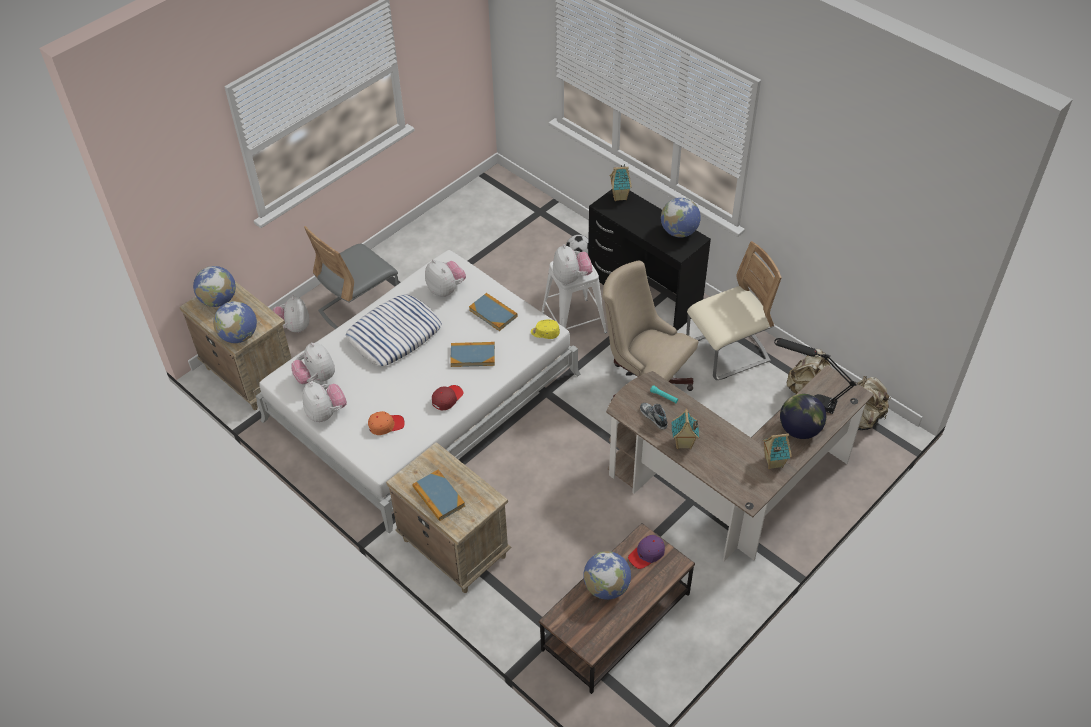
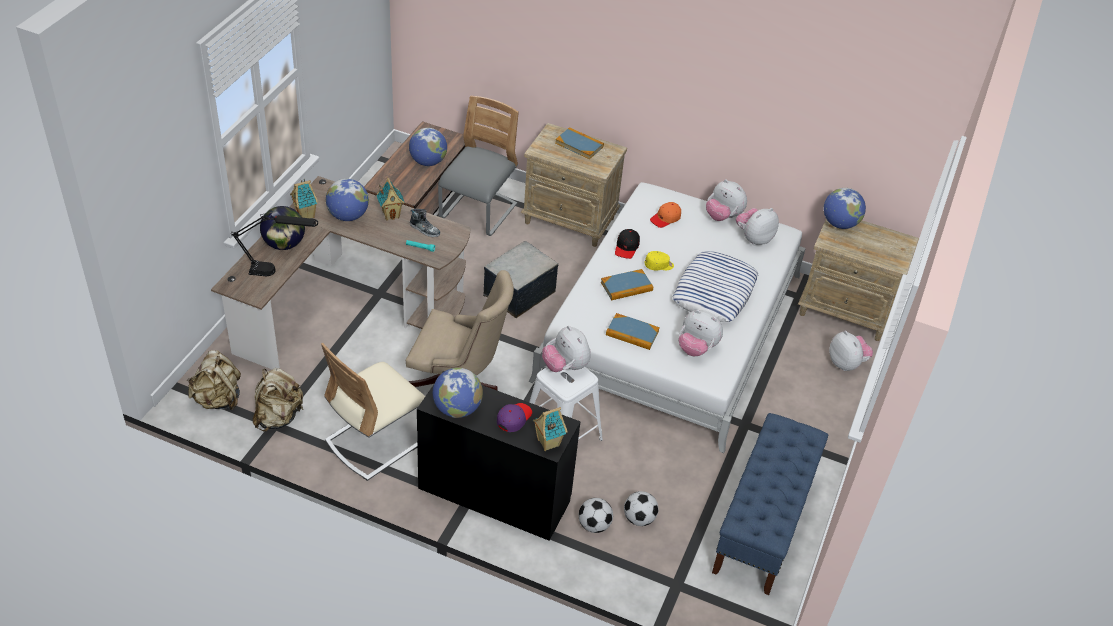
camera: 155 degrees right, 5 degrees down
globe [193,266,236,307] -> globe moved to [326,179,369,221]
plush toy [291,342,335,384] -> plush toy turned 75 degrees counterclockwise [736,208,779,246]
grey chair [304,226,399,329] -> grey chair moved to [438,96,519,236]
red cap [432,385,464,410] -> black cap [615,229,640,259]
yellow cap [531,319,560,339] -> yellow cap moved to [645,251,674,270]
purple cap [628,535,665,569] -> purple cap moved to [497,403,532,432]
none -> storage box [483,241,559,318]
none -> football [624,491,658,526]
none -> blue bench [712,413,828,595]

